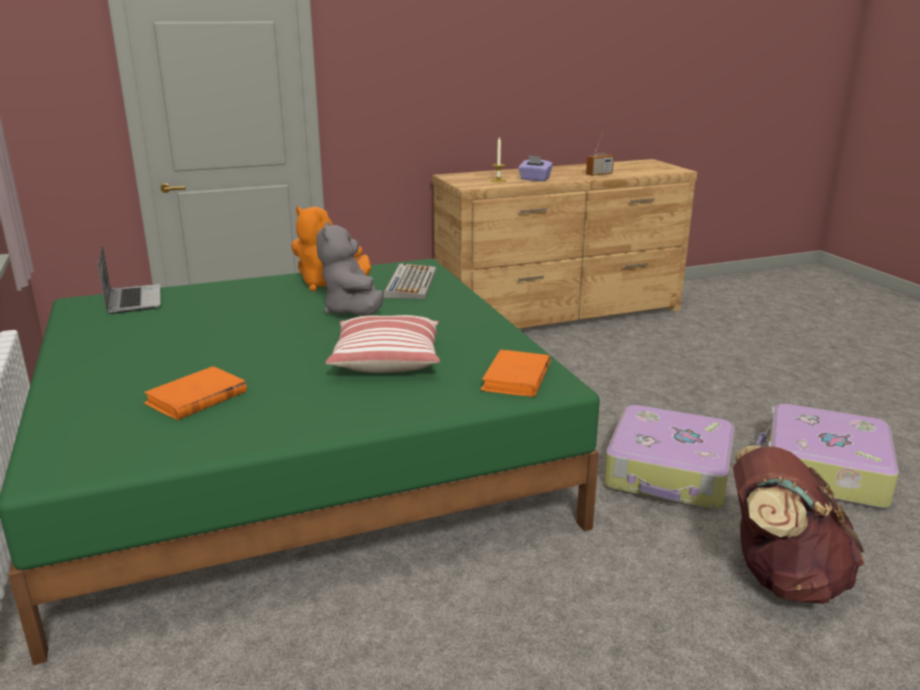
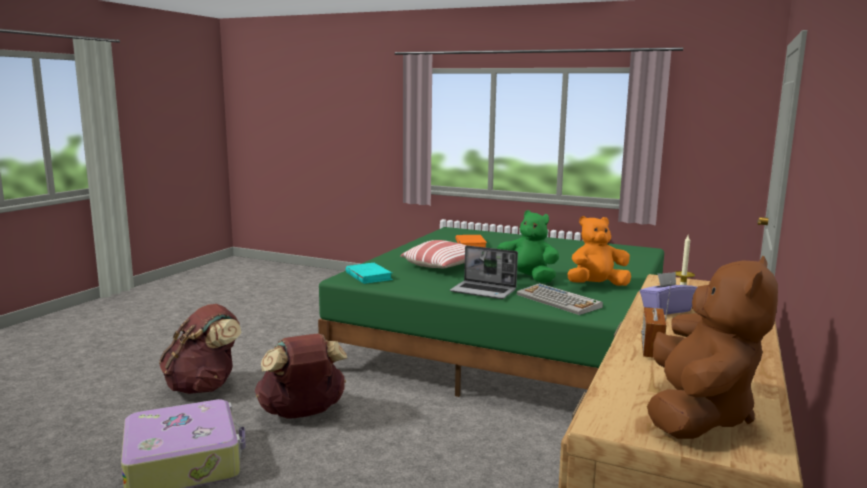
camera: 135 degrees right, 10 degrees down
laptop [98,246,161,314] -> laptop moved to [450,245,518,299]
grey plush toy [316,222,384,315] -> green plush toy [497,210,559,283]
orange book [481,350,551,397] -> turquoise book [345,263,393,284]
suitcase [604,405,735,510] -> brown backpack [255,333,347,419]
none -> brown plush toy [647,256,778,439]

